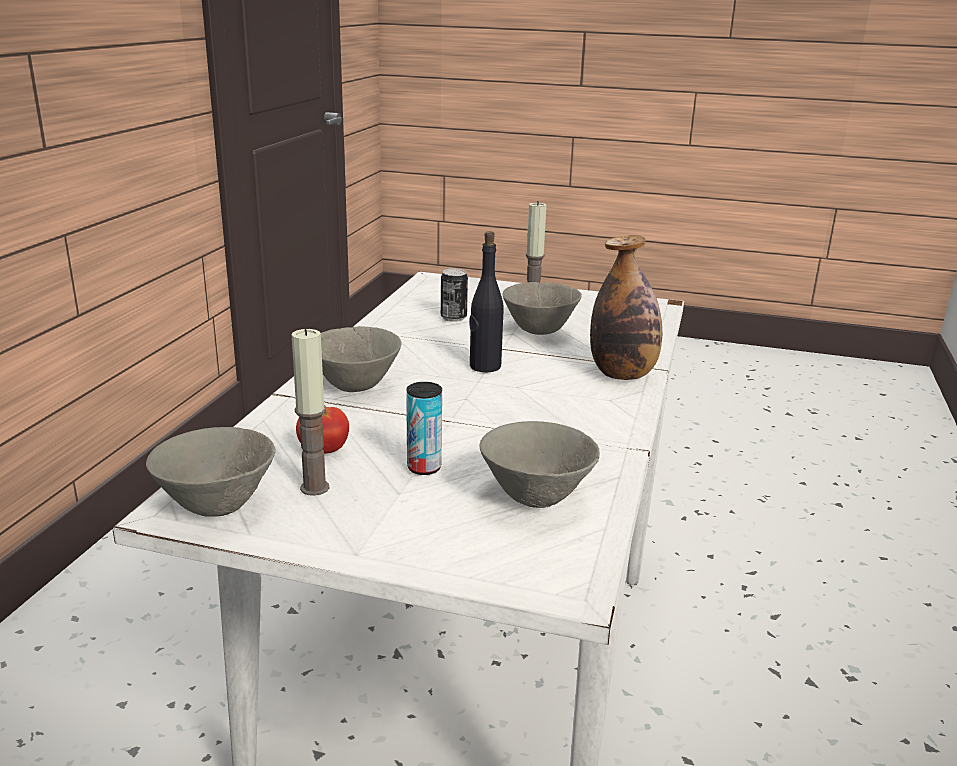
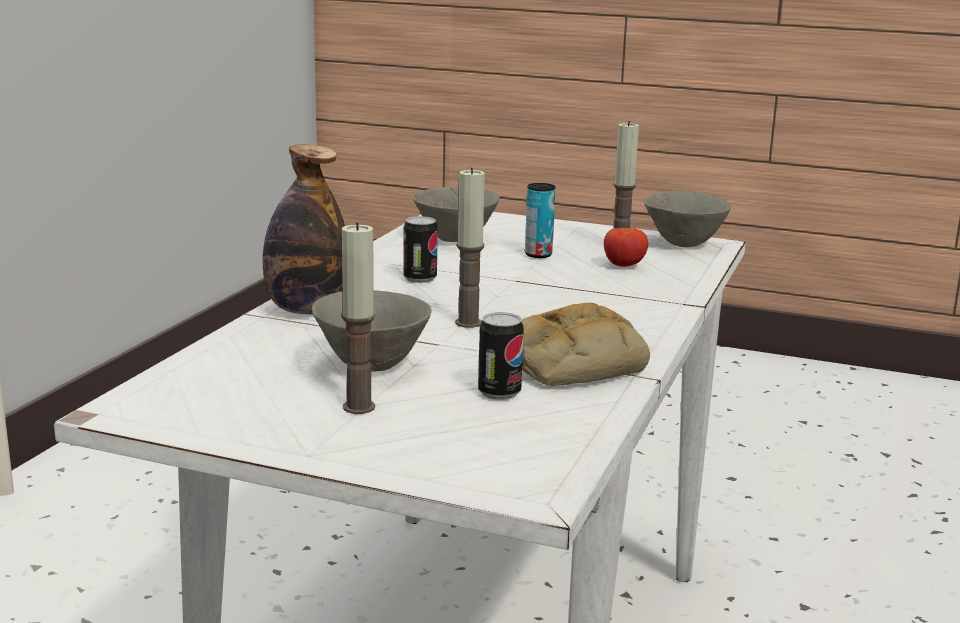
camera: 175 degrees left, 5 degrees down
grey bowl [321,326,401,392] -> none
black bottle [469,231,504,372] -> candle [455,168,485,328]
none -> can [403,216,438,283]
none -> bread [521,303,650,386]

